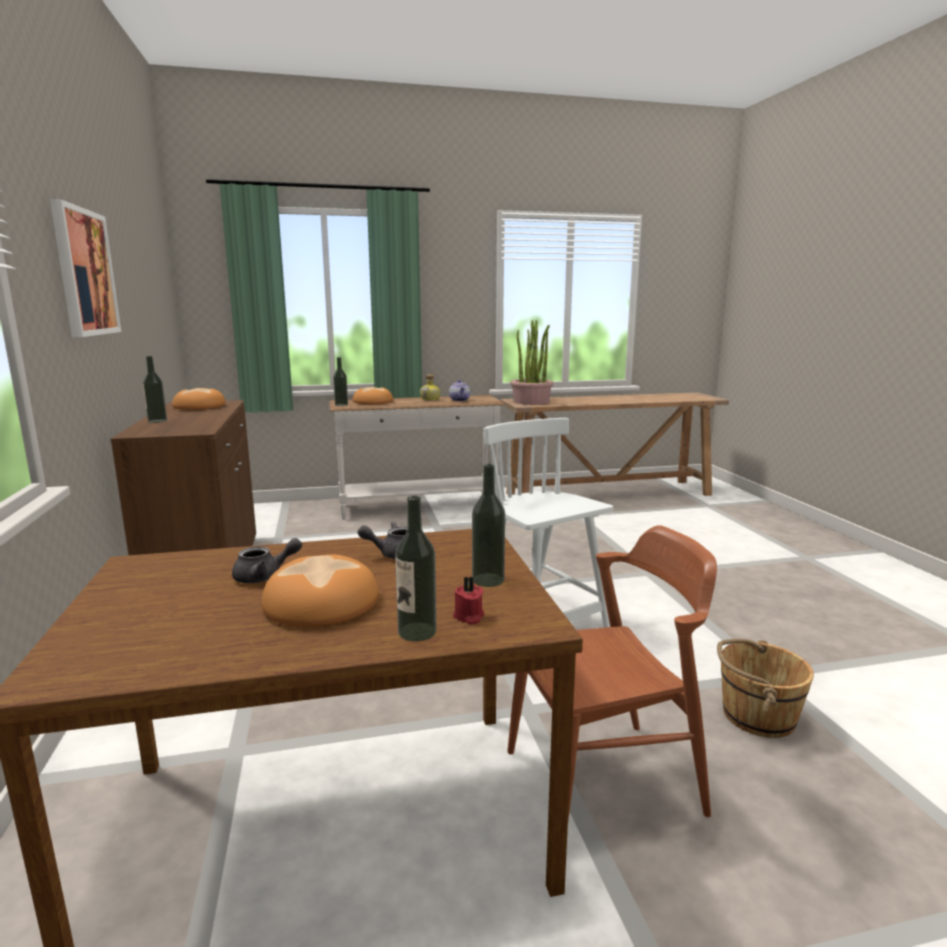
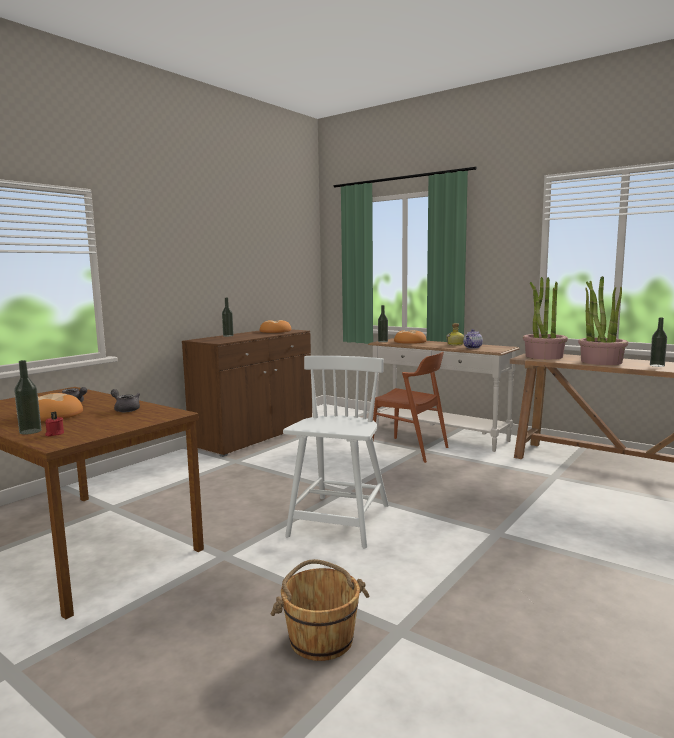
camera: 50 degrees right, 5 degrees down
picture [50,199,121,337] -> none
bottle [472,464,505,587] -> bottle moved to [650,318,667,367]
brown chair [507,525,717,820] -> brown chair moved to [372,352,448,463]
none -> potted plant [578,276,628,365]

